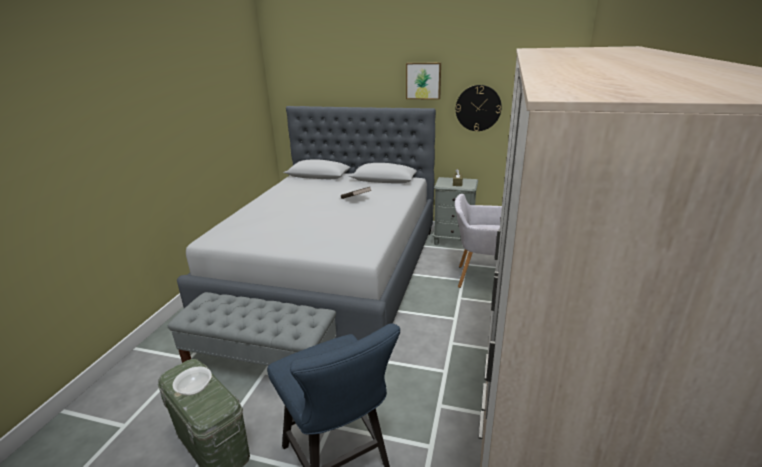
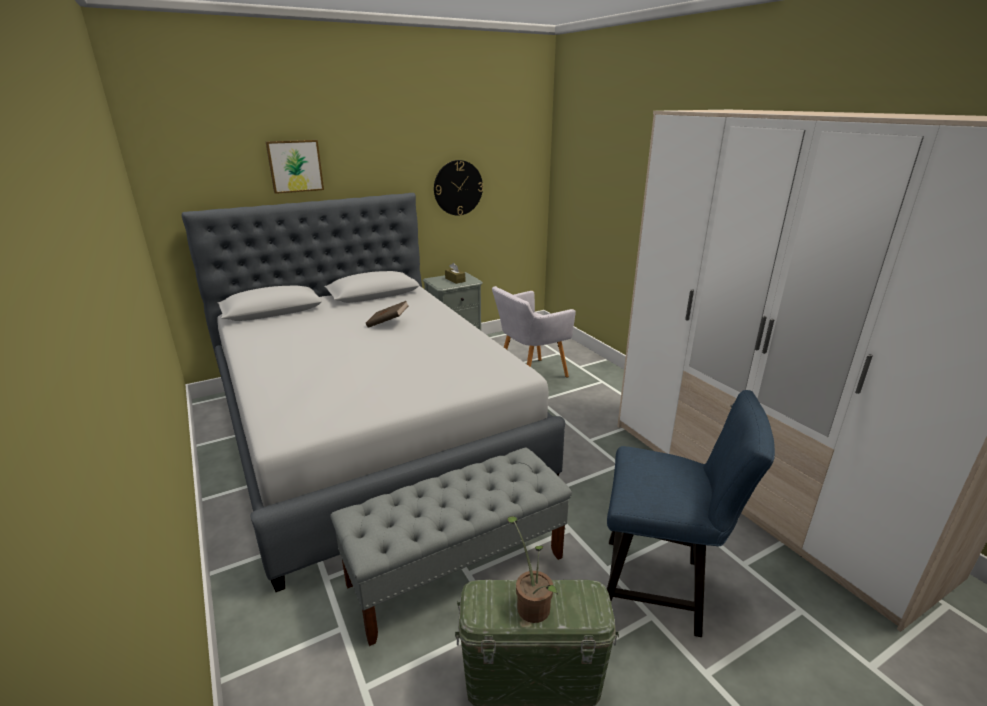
camera: 45 degrees left, 0 degrees up
bowl [173,366,212,396] -> potted plant [507,516,558,623]
picture [406,62,441,100] -> picture moved to [266,140,324,194]

